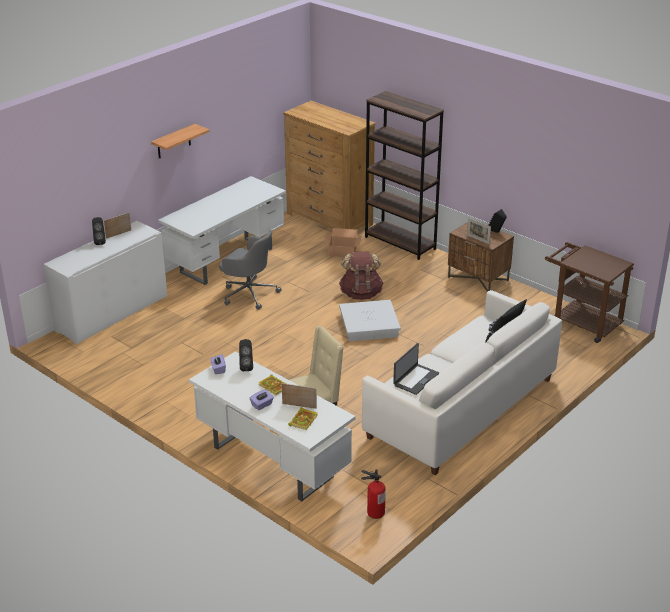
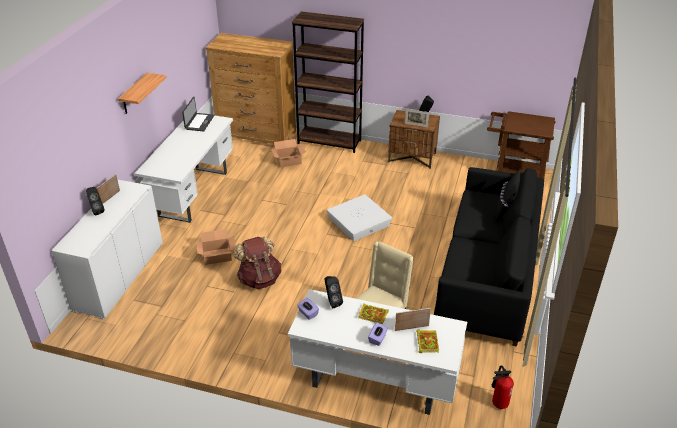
camera: 25 degrees left, 5 degrees up
grey office chair [219,230,281,310] -> none
brown backpack [339,252,383,300] -> brown backpack moved to [233,237,281,289]
white sofa [362,290,562,475] -> black sofa [434,167,544,346]
laptop [393,343,439,395] -> laptop moved to [182,97,214,131]
none -> cardboard box [196,229,236,265]

